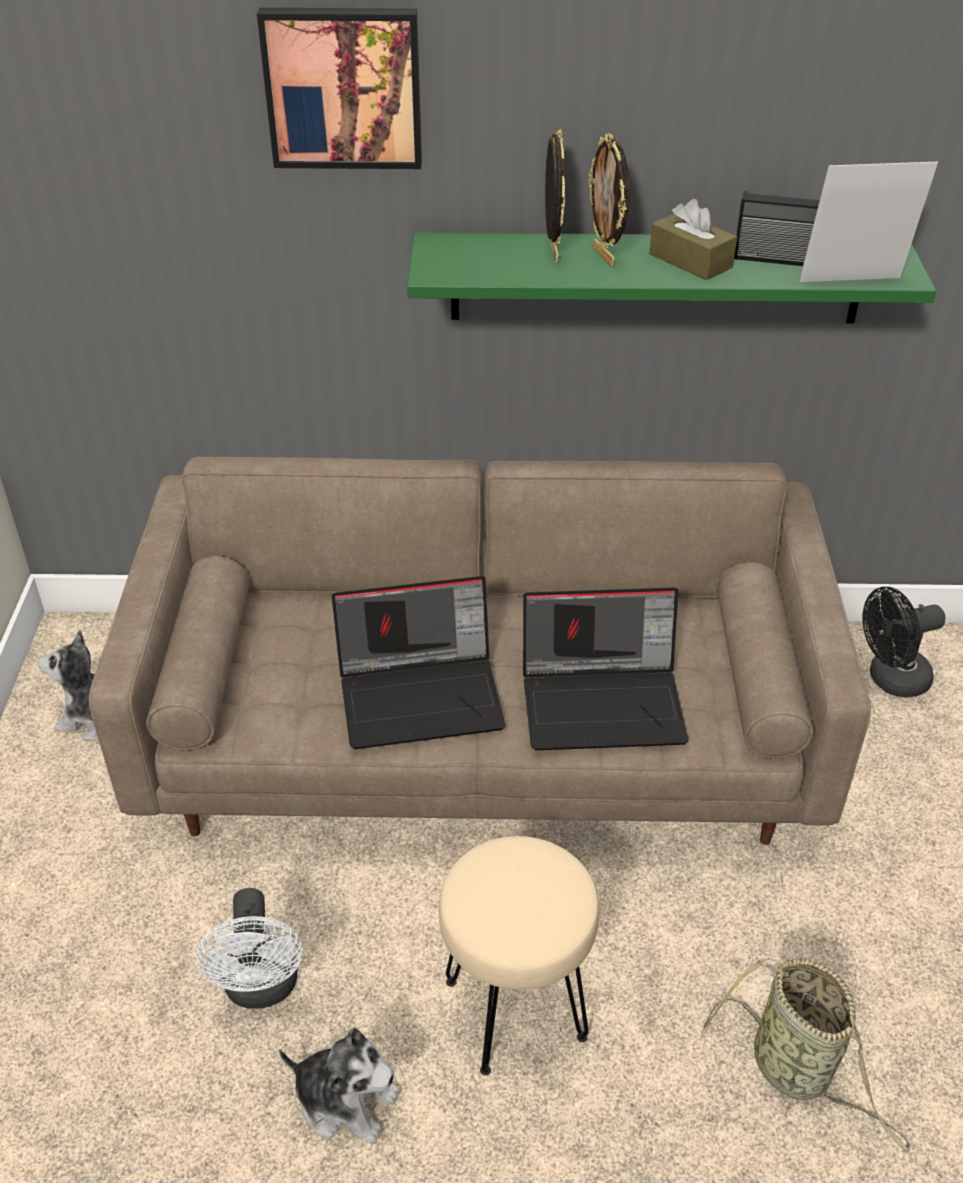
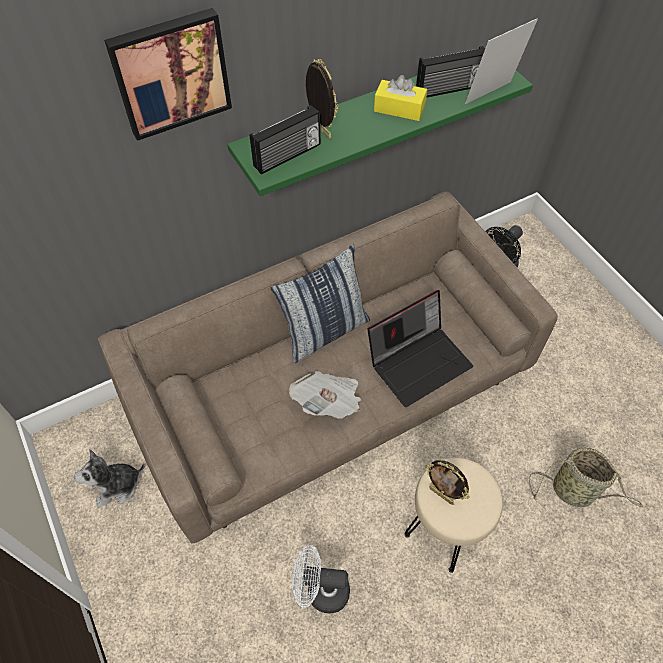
camera: 30 degrees left, 15 degrees up
white fan [196,888,303,1009] -> white fan turned 135 degrees clockwise [292,545,350,613]
plush toy [279,1028,400,1144] -> none
laptop [332,576,506,749] -> newspaper [289,371,361,419]
picture frame [588,133,630,266] -> picture frame moved to [425,460,470,505]
brown tissue box [649,199,737,280] -> yellow tissue box [374,75,427,121]
none -> radio [250,105,320,175]
none -> pillow [270,244,370,363]

